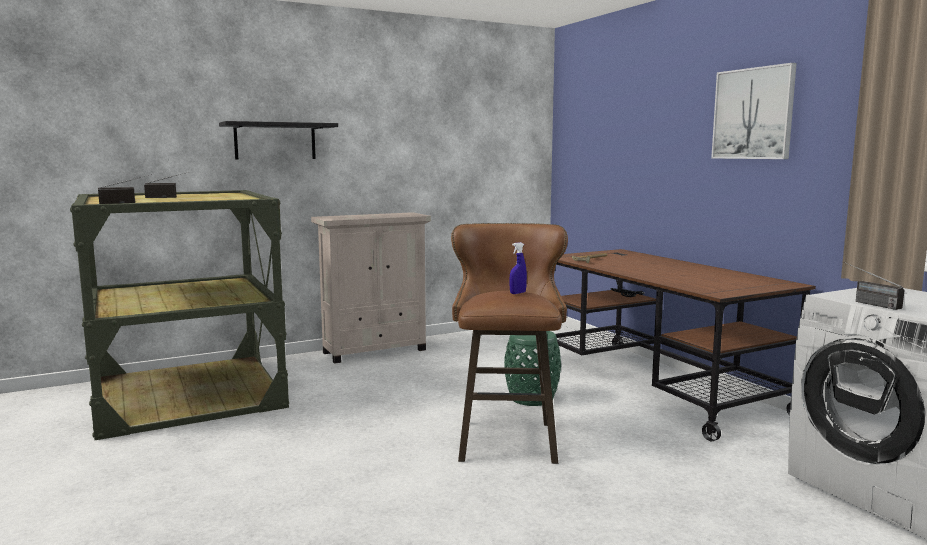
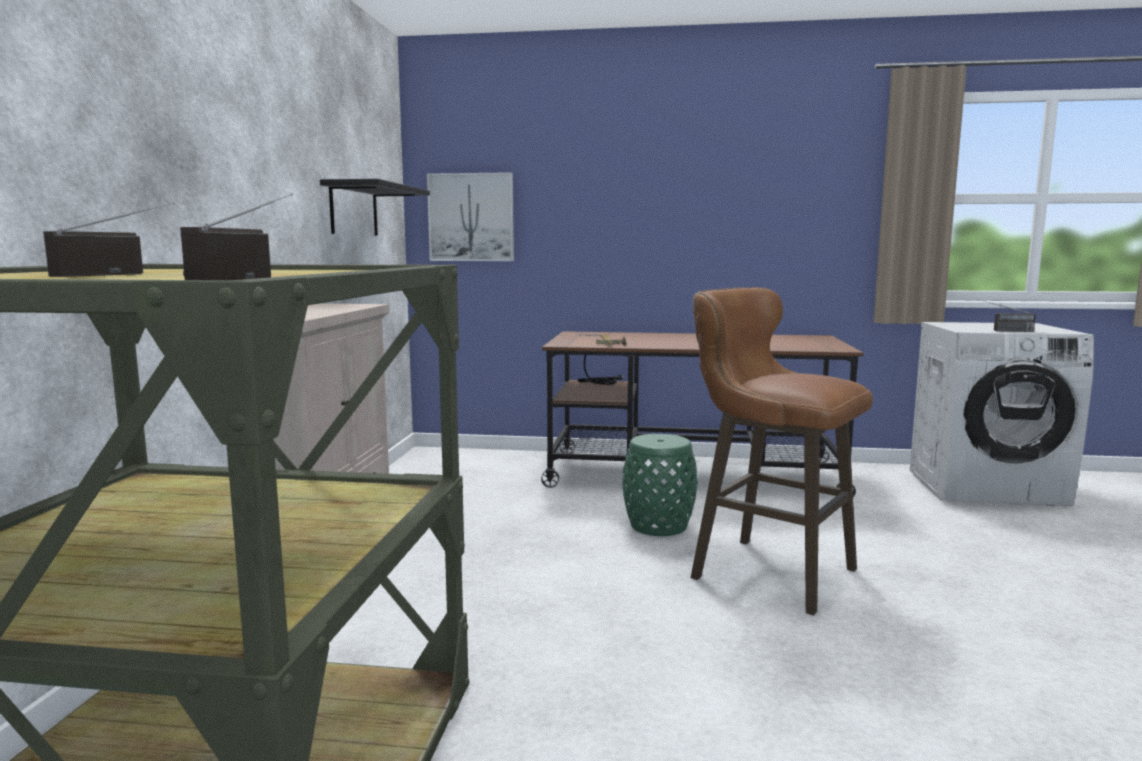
camera: 55 degrees left, 0 degrees up
black shelf [219,121,338,159] -> black shelf moved to [320,179,430,236]
blue spray bottle [509,242,527,294] -> none
picture [711,63,797,159] -> picture moved to [427,172,514,261]

